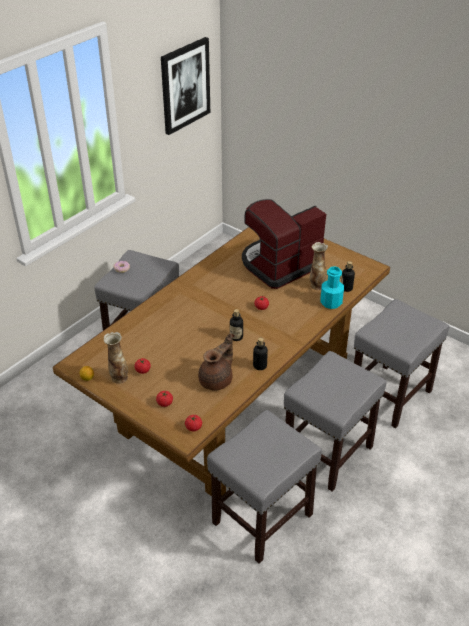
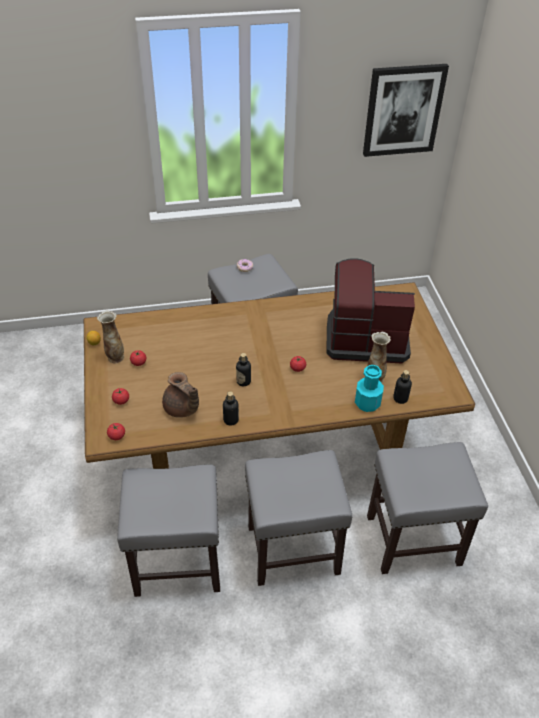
camera: 40 degrees right, 5 degrees up
brown teapot [198,333,233,390] -> brown teapot turned 60 degrees clockwise [162,372,199,418]

